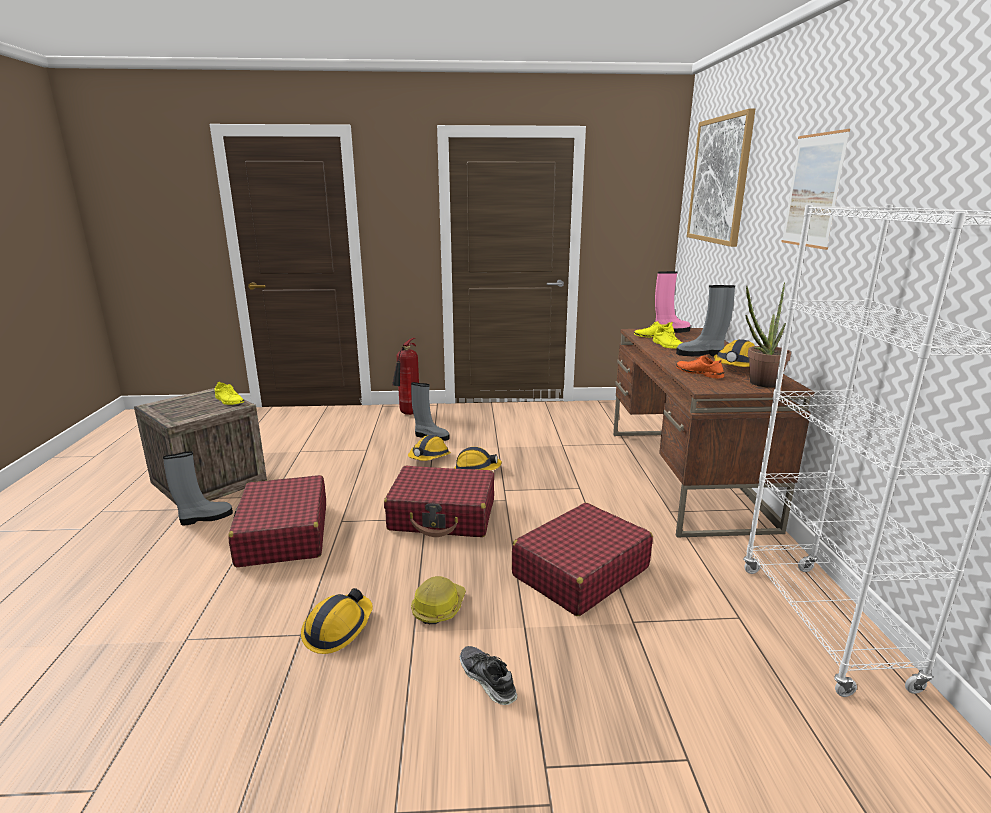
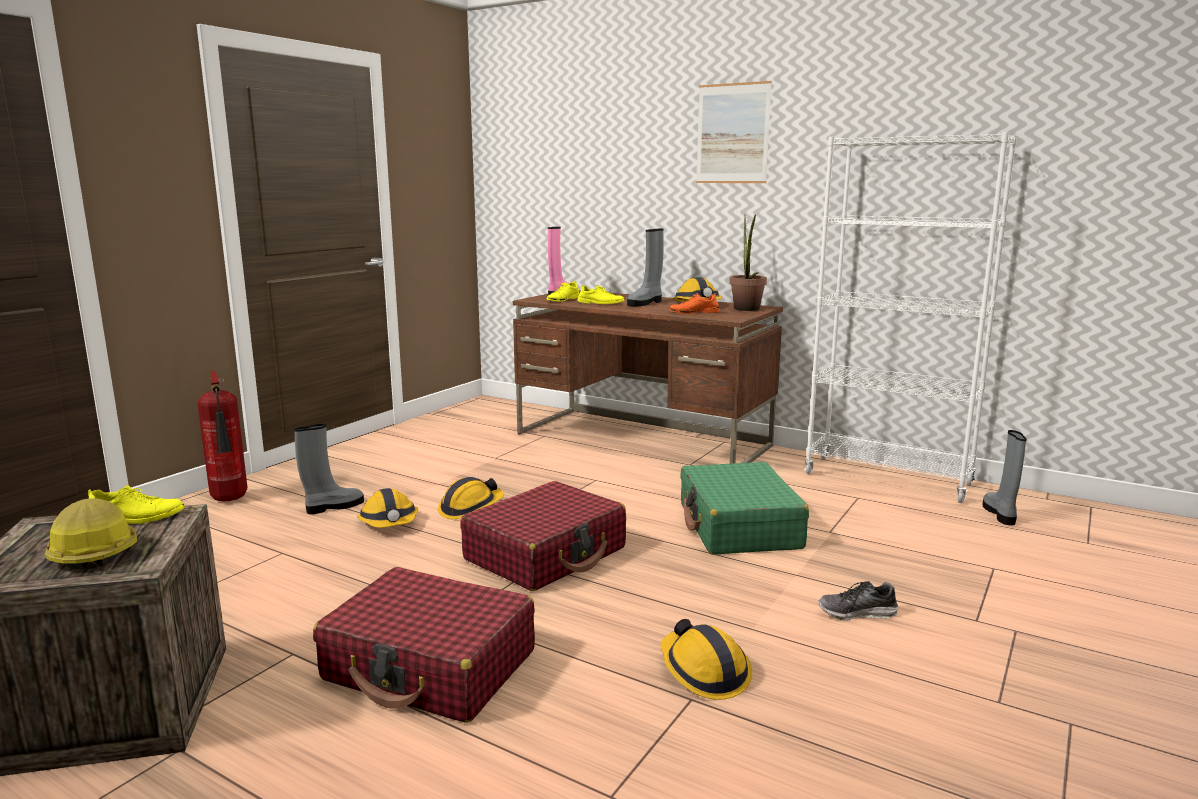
camera: 55 degrees left, 5 degrees down
grey boot [163,451,233,525] -> grey boot moved to [983,430,1027,525]
hard hat [411,576,466,624] -> hard hat moved to [45,498,137,569]
red suitcase [512,503,653,616] -> green suitcase [680,462,809,554]
picture [687,108,755,247] -> none

